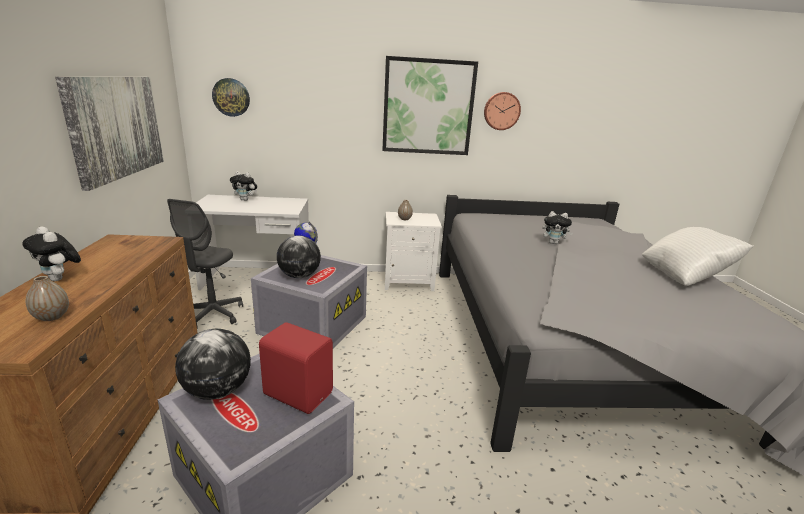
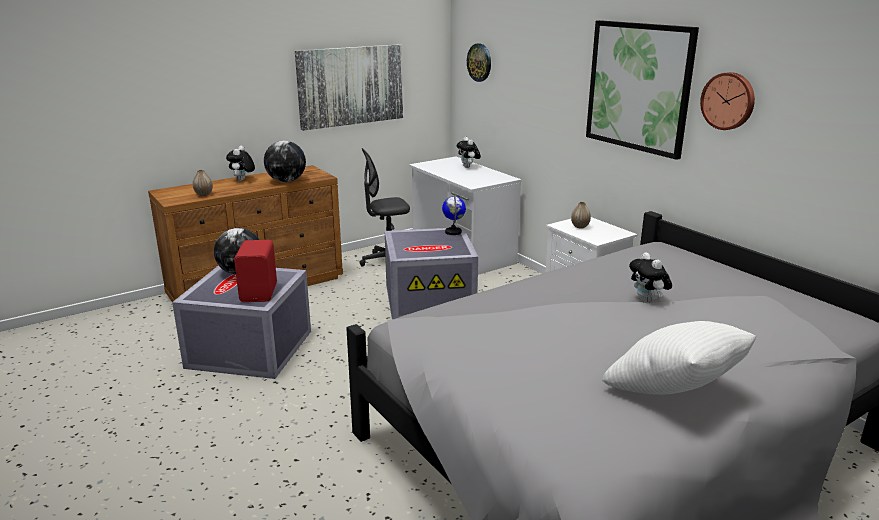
camera: 60 degrees right, 0 degrees up
globe [277,235,321,278] -> globe moved to [264,141,306,182]

